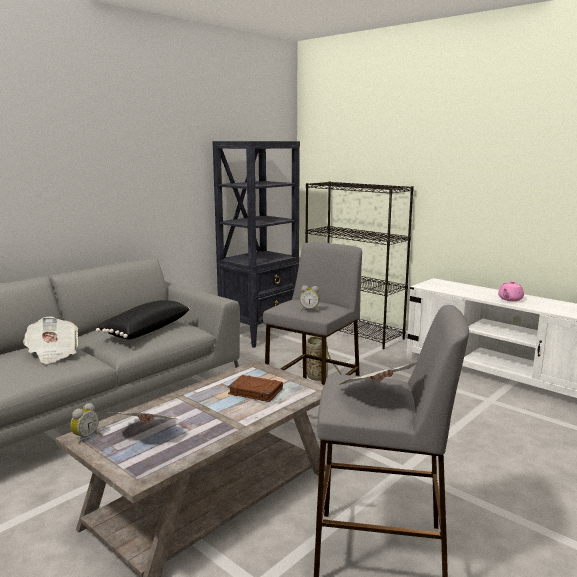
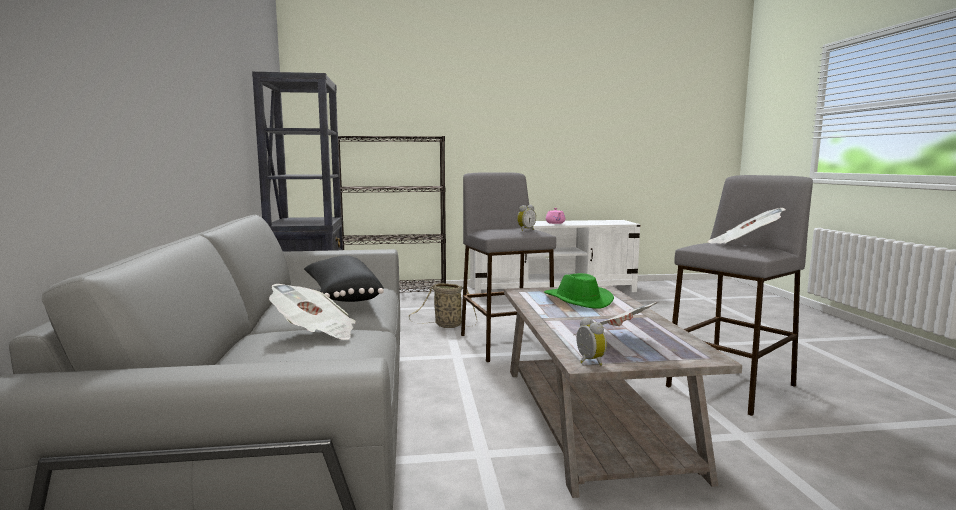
camera: 50 degrees left, 5 degrees down
brown book [228,375,283,402] -> green hat [544,273,614,309]

